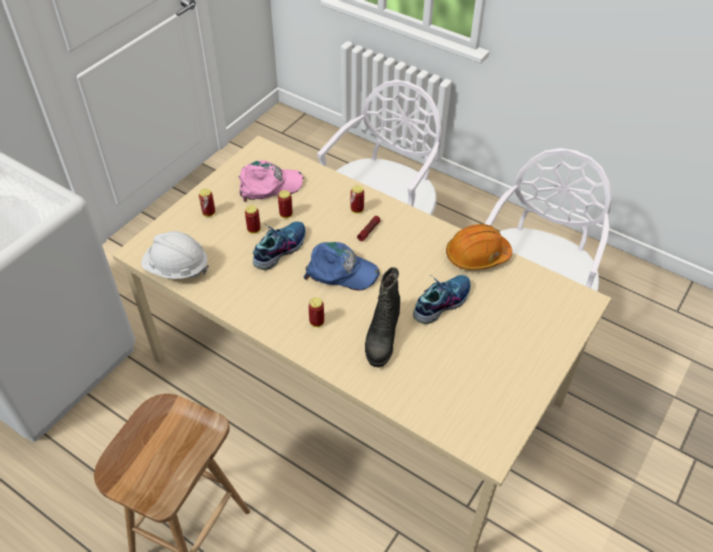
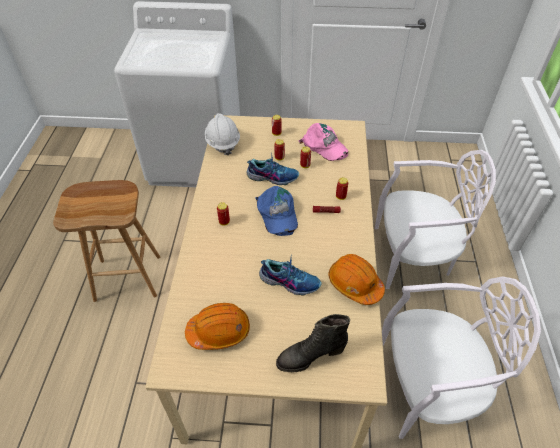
camera: 60 degrees right, 0 degrees up
black boot [365,267,400,368] -> black boot moved to [276,314,350,373]
none -> orange hard hat [185,303,250,350]

